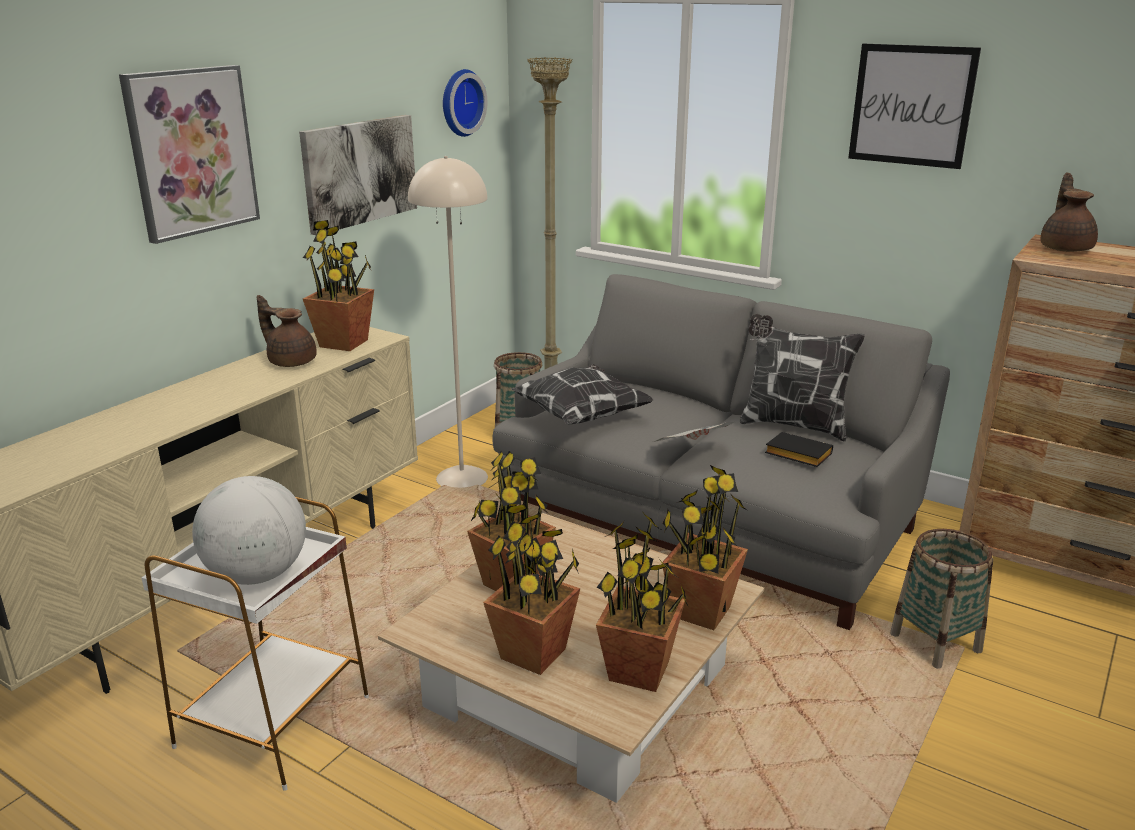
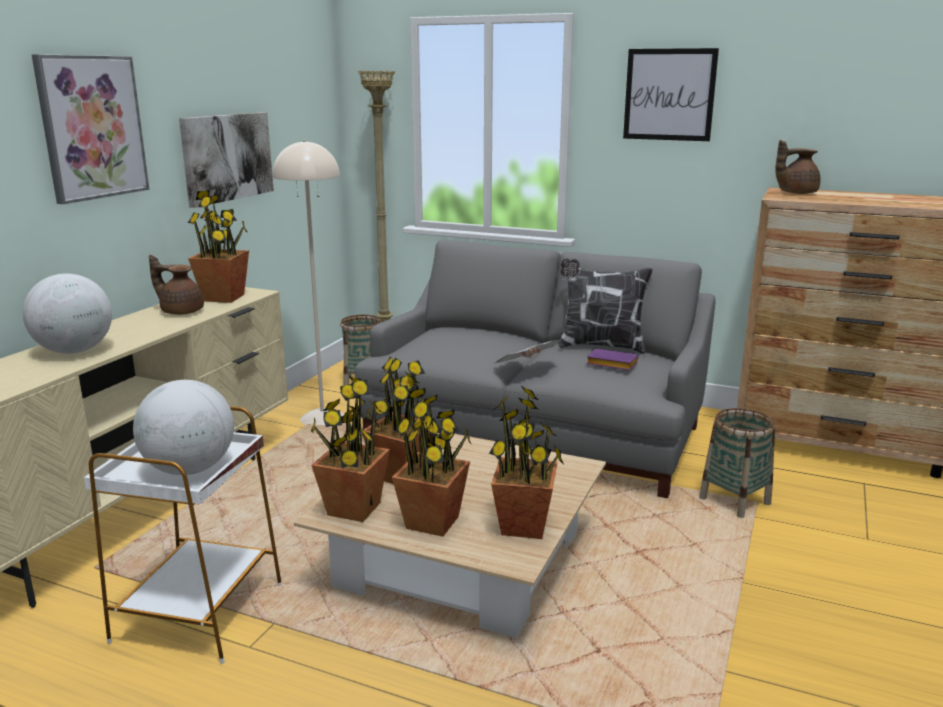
camera: 10 degrees left, 5 degrees down
wall clock [443,69,487,137] -> none
pillow [511,364,654,425] -> none
potted plant [662,465,748,630] -> potted plant moved to [311,376,390,522]
black book [765,432,833,467] -> purple book [586,349,638,370]
brown teapot [1041,172,1098,252] -> brown teapot turned 105 degrees counterclockwise [775,140,821,194]
none -> globe [23,273,112,354]

